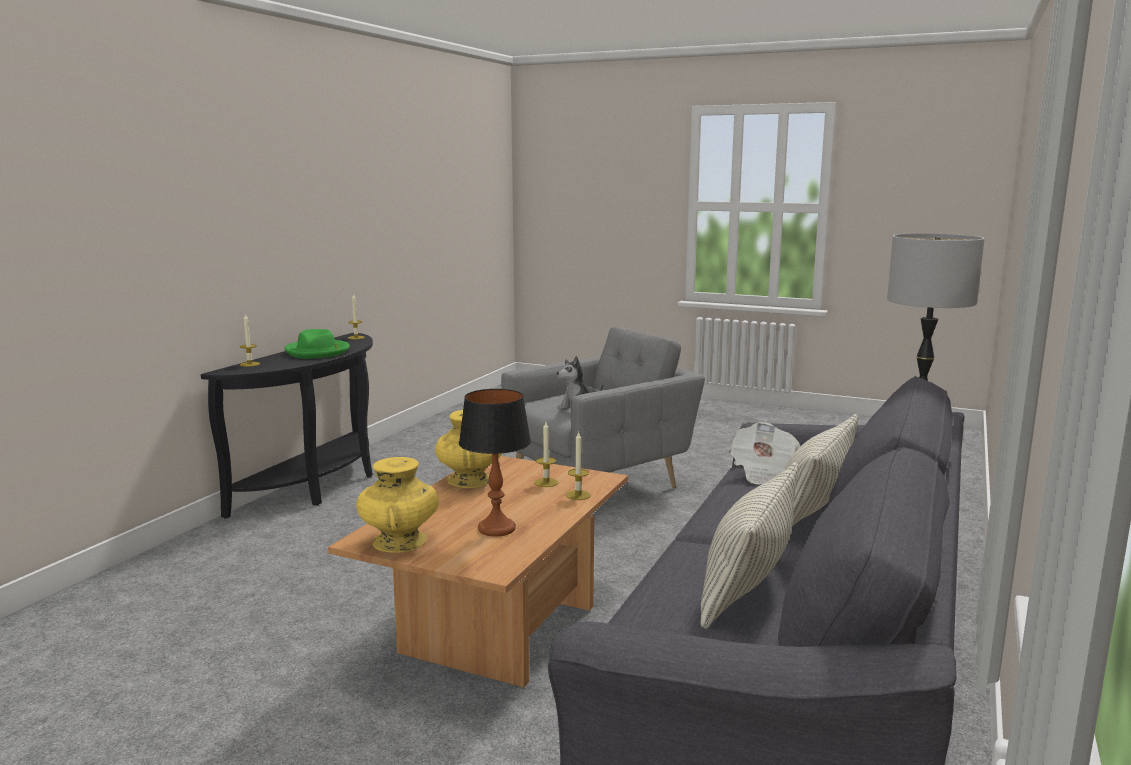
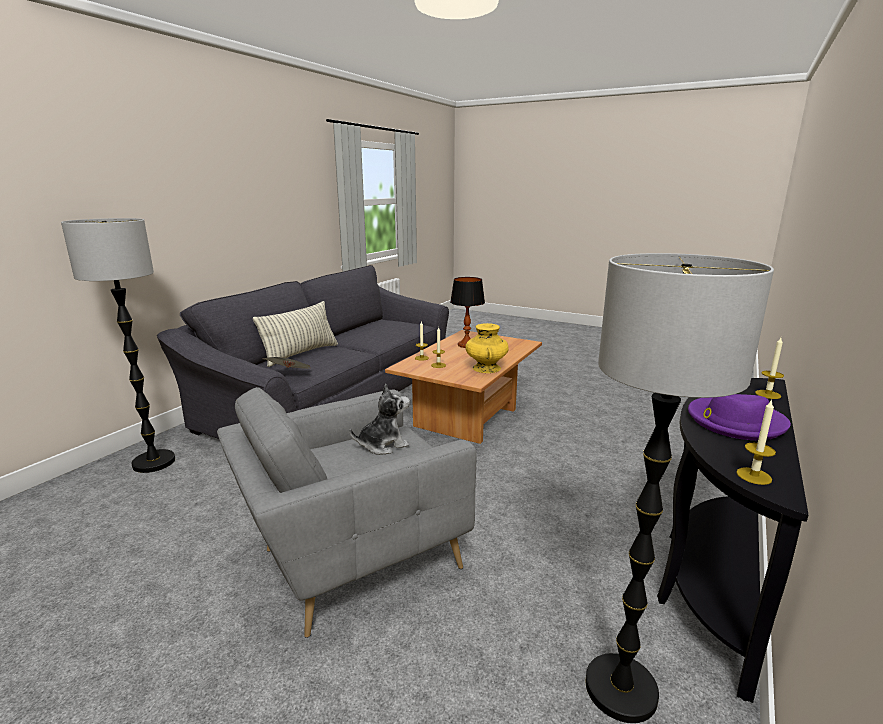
camera: 175 degrees left, 5 degrees up
green hat [285,329,350,359] -> purple hat [688,394,791,440]
yellow vase [356,457,439,553] -> none
pillow [700,462,799,629] -> none
none -> floor lamp [586,253,774,723]

